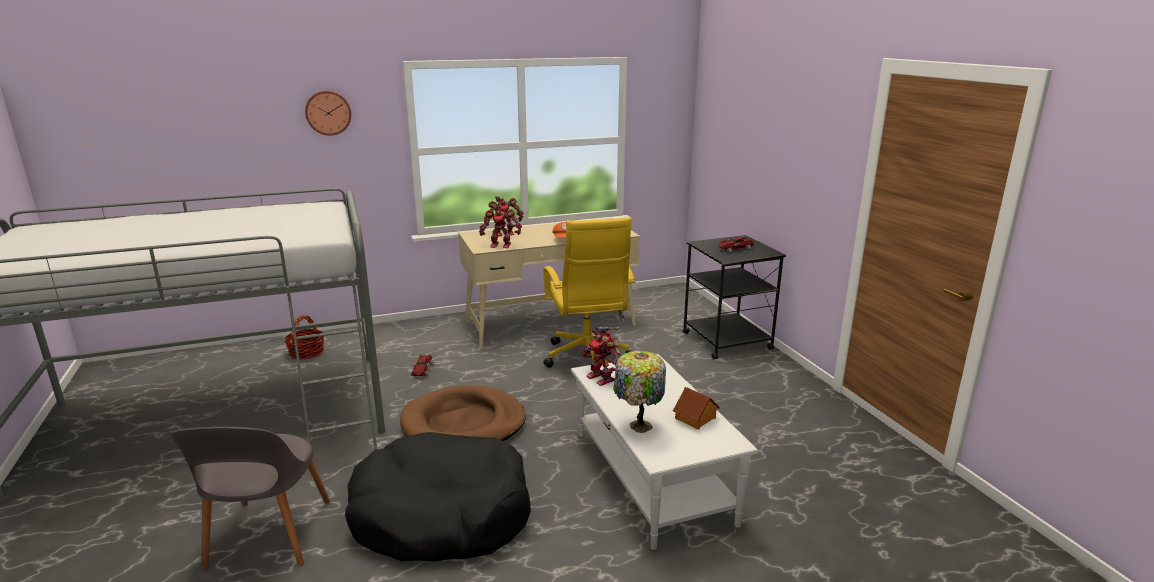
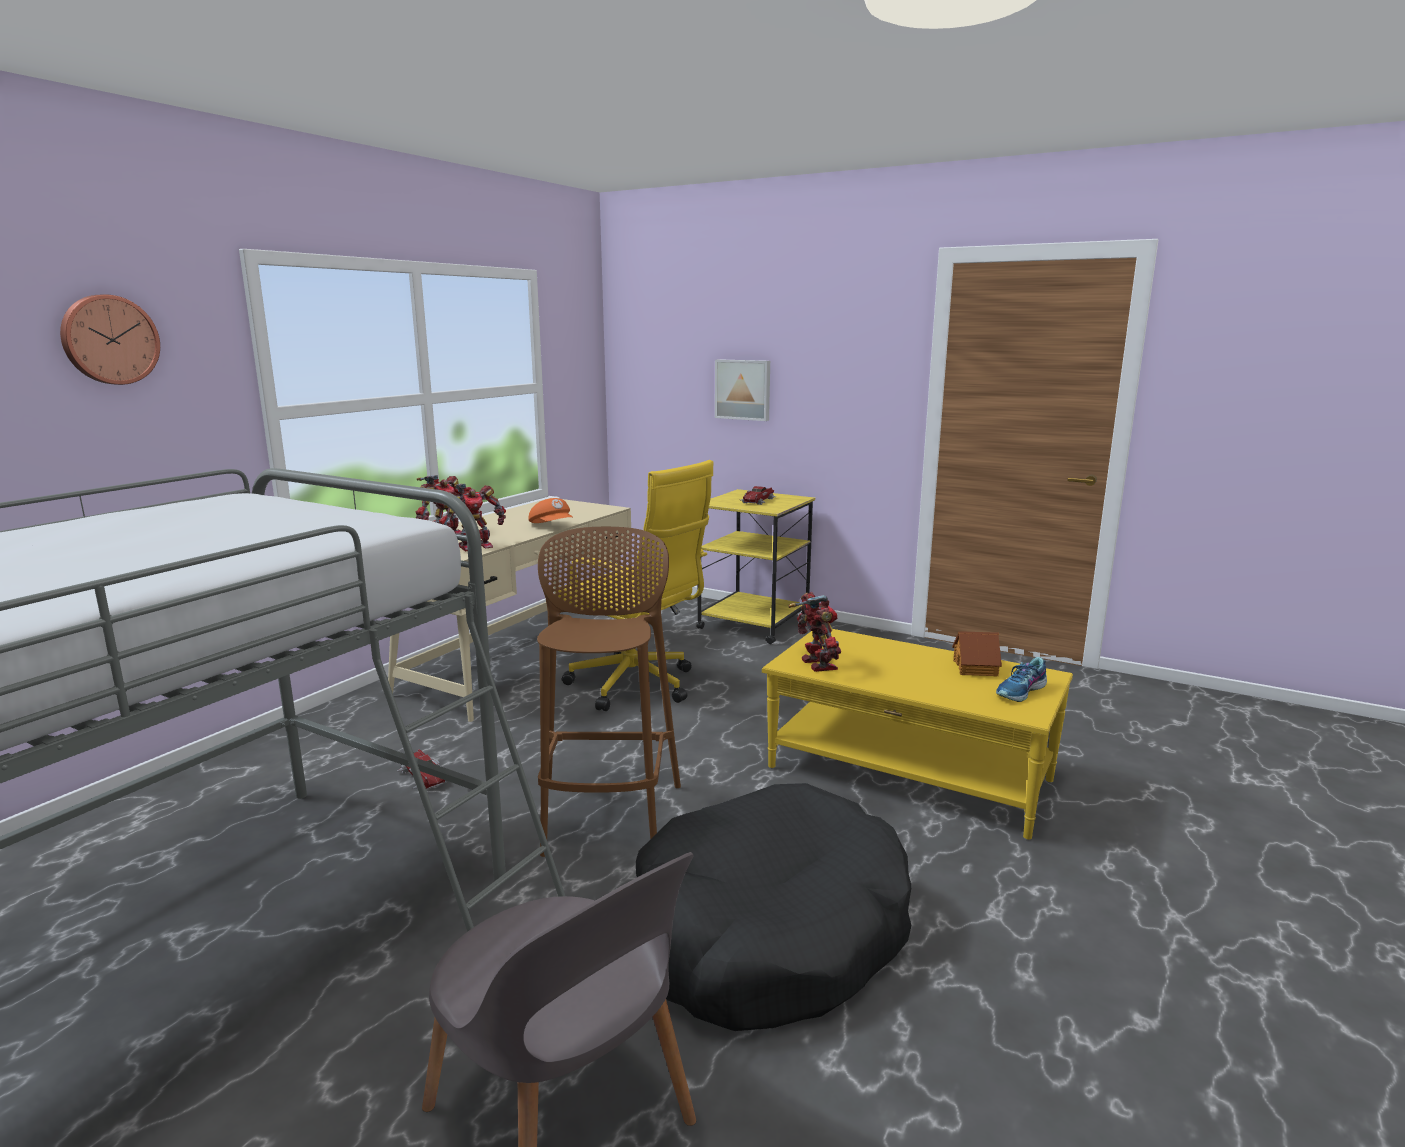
camera: 40 degrees left, 5 degrees down
basket [285,315,324,360] -> none
brown dog bed [400,385,526,441] -> brown stool [537,527,681,857]
white coffee table [571,354,758,550] -> yellow coffee table [762,629,1073,841]
toy robot [582,327,620,386] -> toy robot turned 120 degrees counterclockwise [788,592,841,672]
table lamp [613,351,666,433] -> none
black cart [682,235,786,359] -> yellow cart [697,489,815,644]
none -> picture [715,359,770,421]
none -> shoe [996,657,1047,702]

